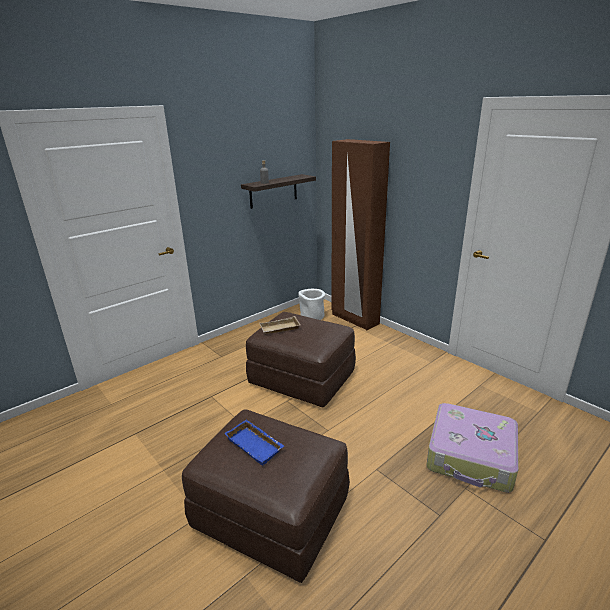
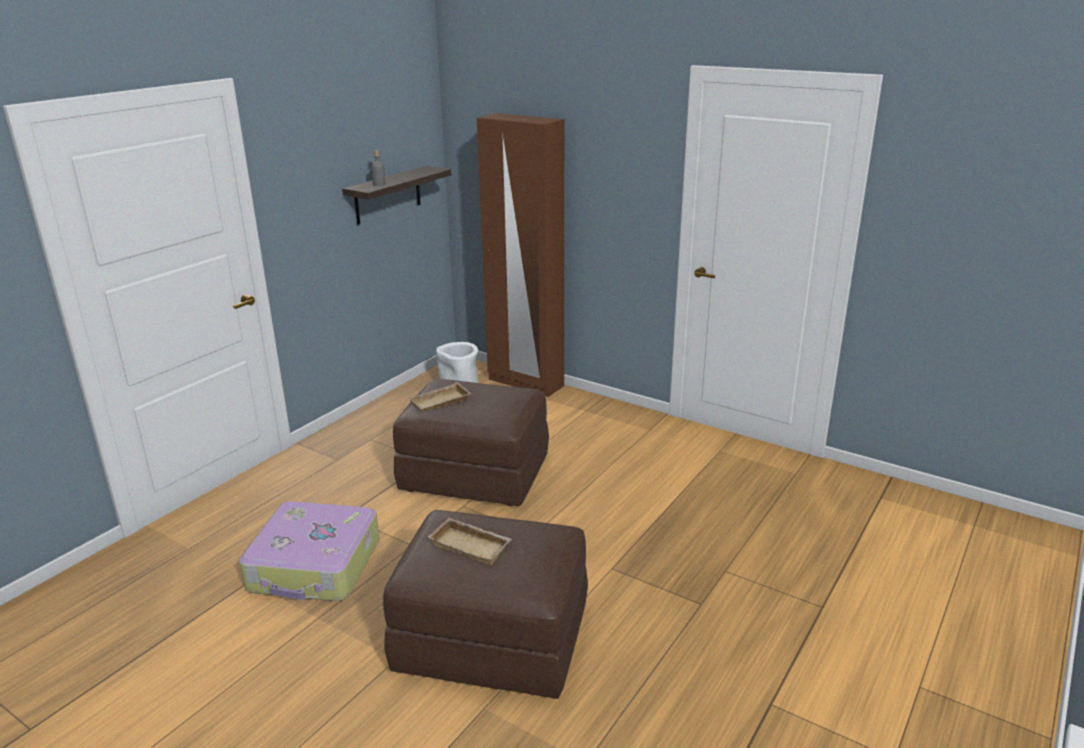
camera: 15 degrees left, 0 degrees up
blue tray [224,419,284,466] -> beige tray [428,518,512,565]
suitcase [427,403,519,493] -> suitcase moved to [239,501,379,601]

